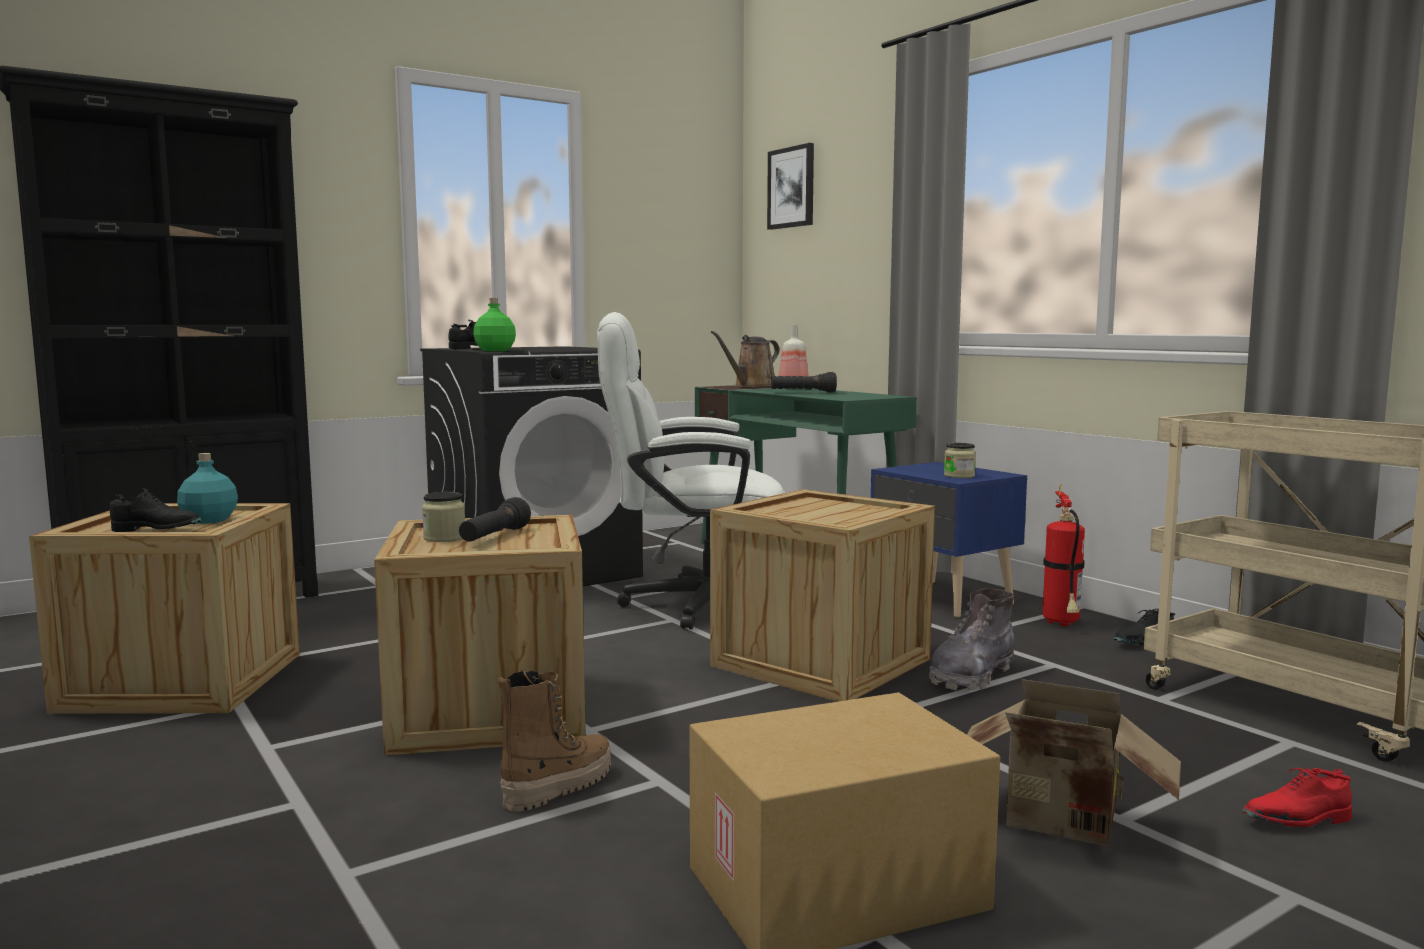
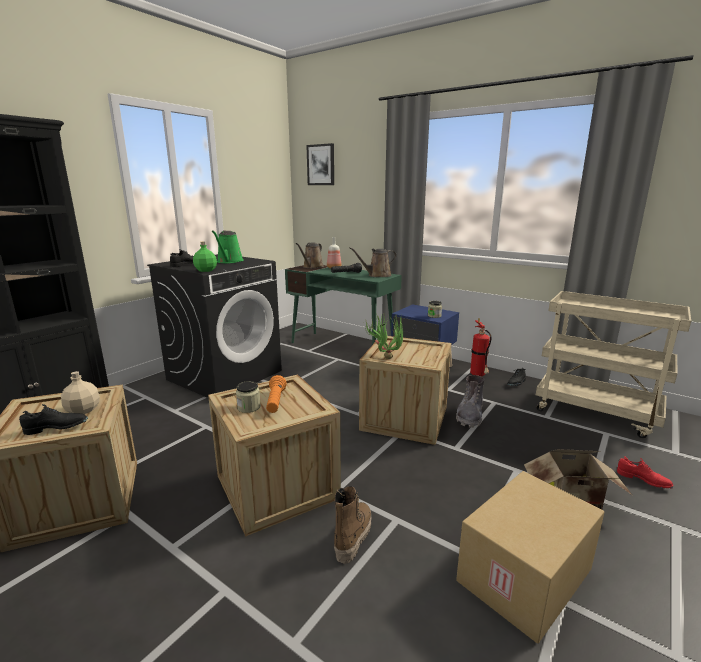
camera: 20 degrees left, 10 degrees up
turquoise bottle [177,453,238,524] -> beige bottle [61,371,100,414]
black flashlight [459,497,531,542] -> orange flashlight [266,375,287,413]
white office chair [597,312,785,630] -> none
red shoe [1242,768,1352,827] -> red shoe turned 105 degrees counterclockwise [617,456,674,489]
none -> green watering can [212,230,244,263]
none -> brown watering can [350,247,397,277]
none -> potted plant [365,312,403,359]

